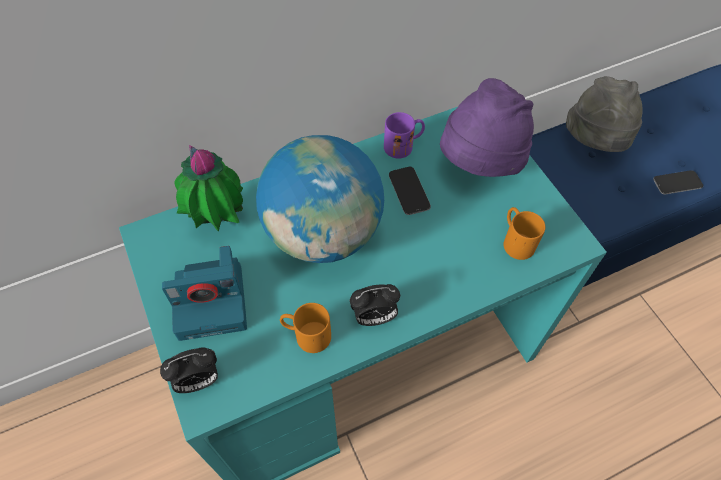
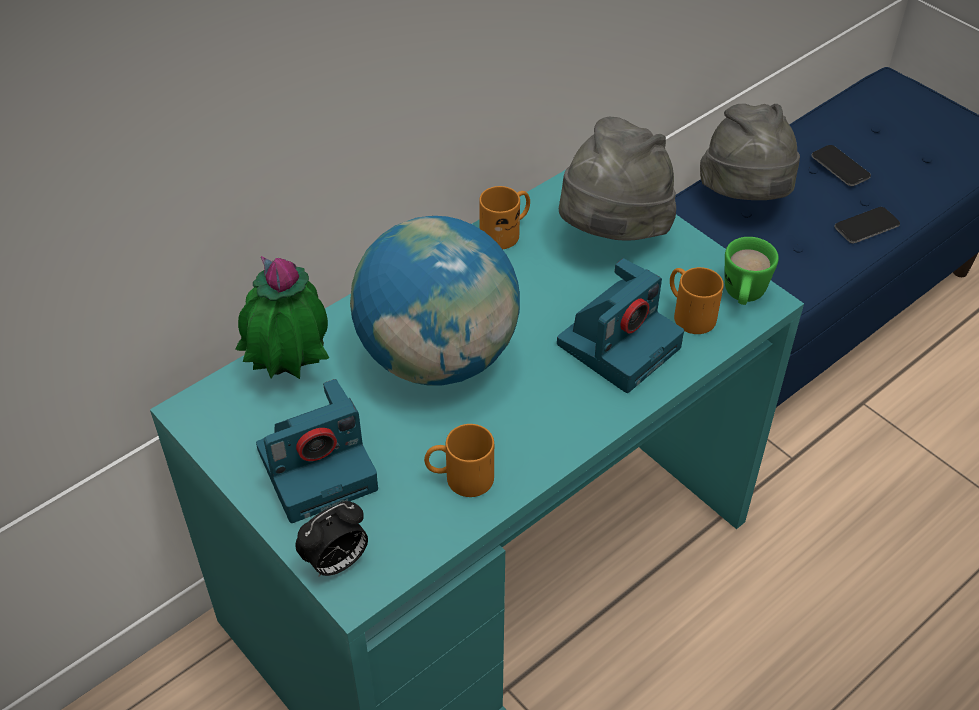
camera: 15 degrees left, 10 degrees down
alarm clock [350,284,400,326] -> none
purple mug [384,112,425,159] -> orange mug [479,186,530,249]
phone [389,167,431,215] -> phone moved to [812,145,871,186]
purple hat [440,78,534,177] -> grey hat [559,117,676,240]
none -> camera [557,258,684,393]
none -> green mug [725,237,779,305]

